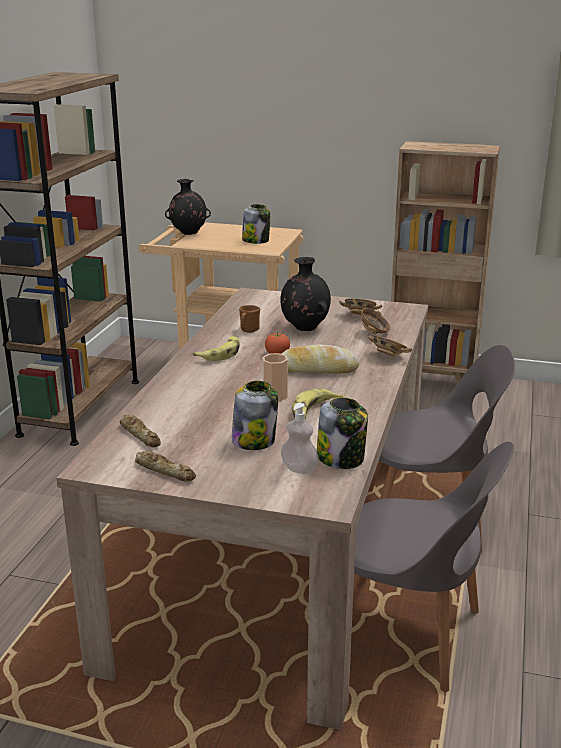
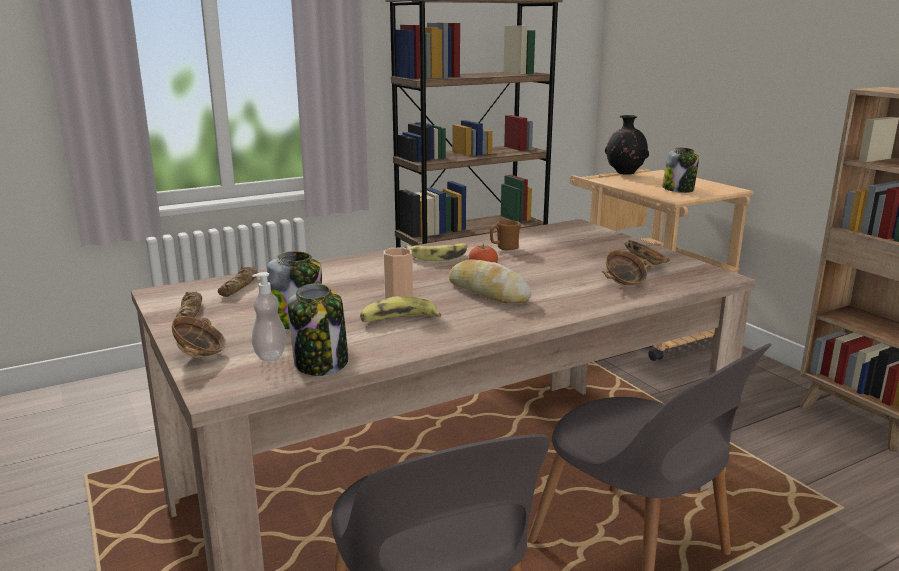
camera: 45 degrees right, 5 degrees down
black vase [280,257,331,331] -> none
bowl [368,335,412,357] -> bowl moved to [172,316,226,358]

